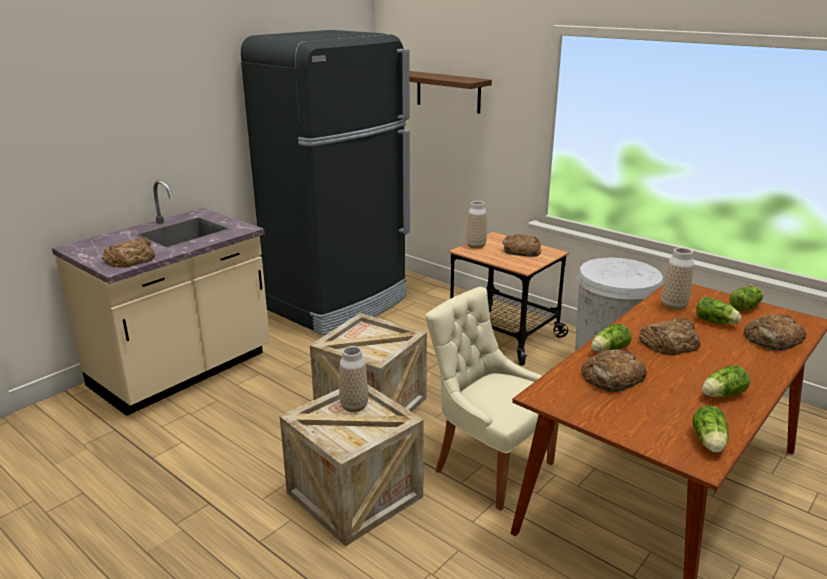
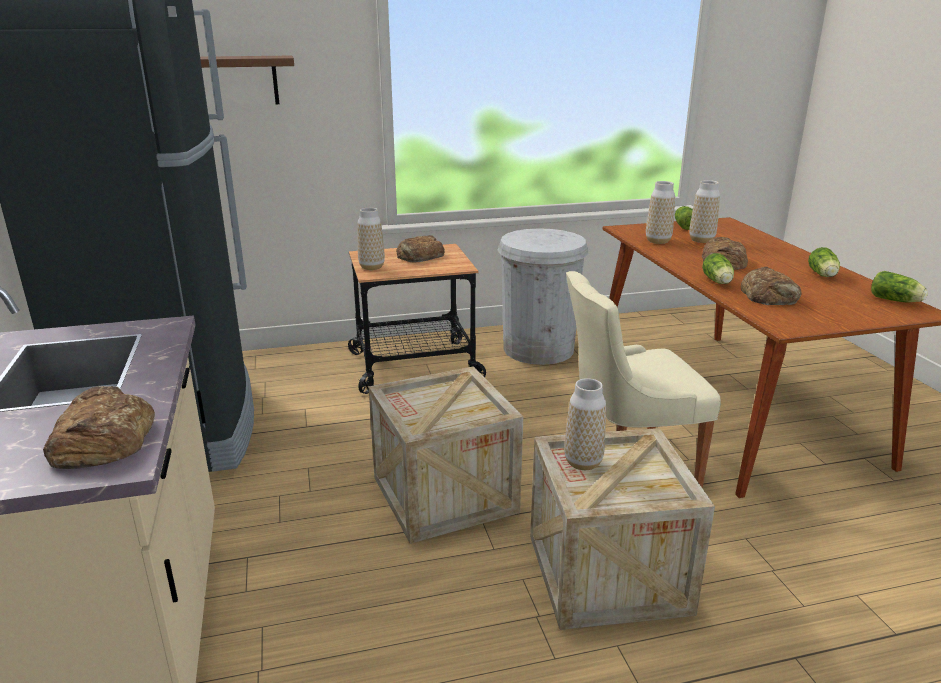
camera: 55 degrees left, 0 degrees up
lettuce [696,297,742,325] -> vase [689,180,720,243]
bread [744,314,806,351] -> none

